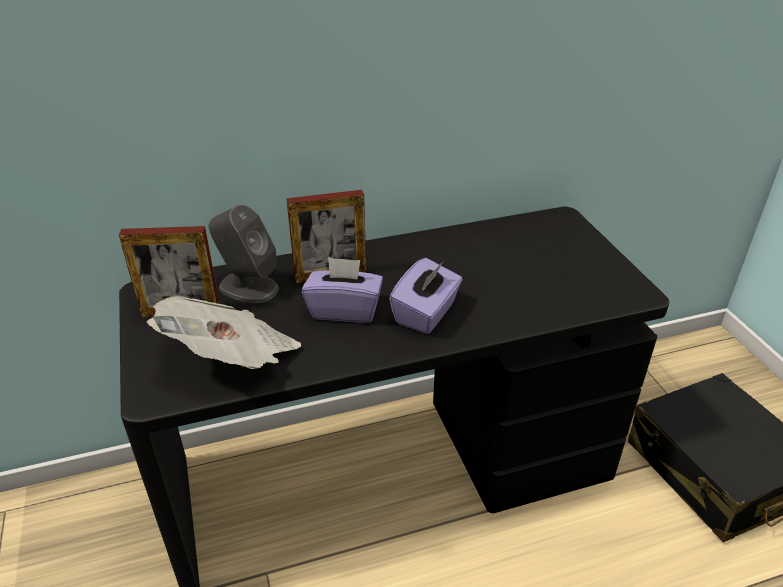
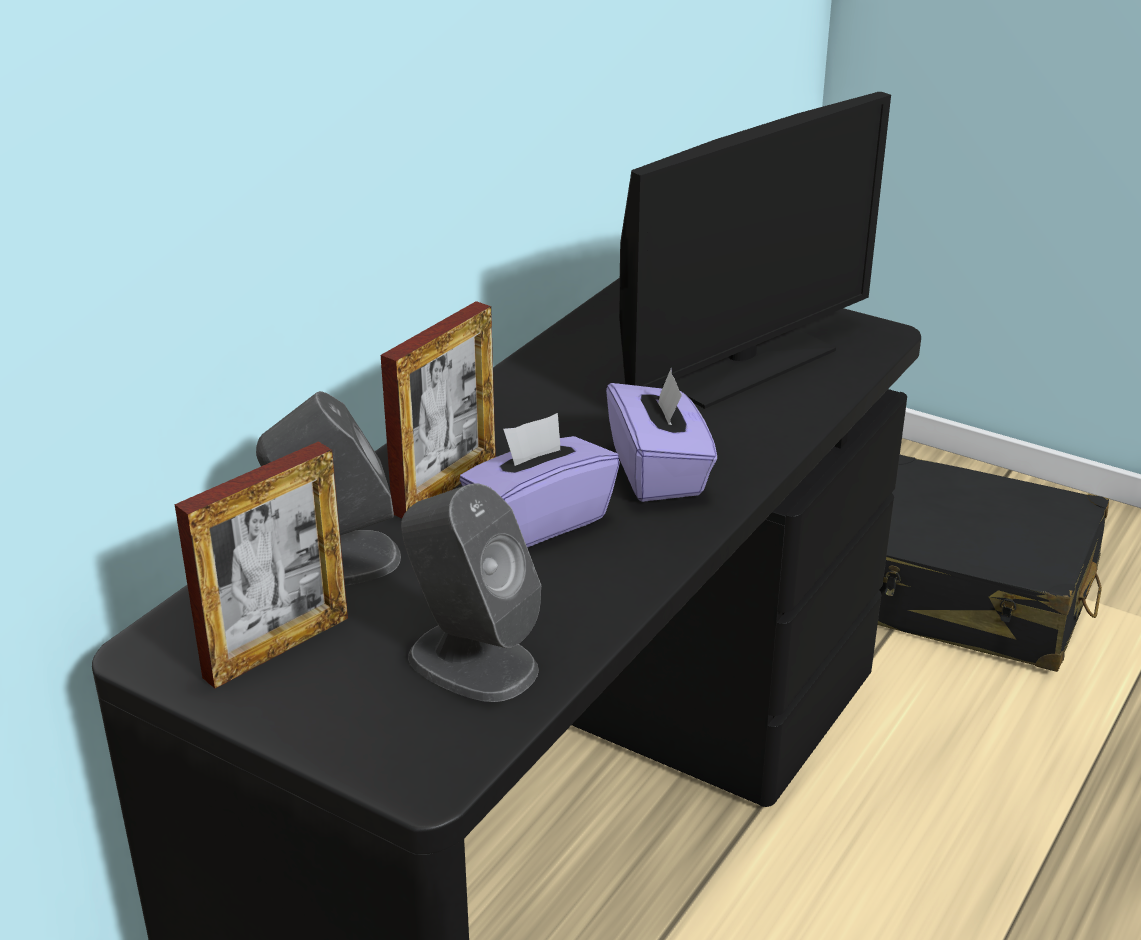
camera: 40 degrees left, 5 degrees down
newspaper [147,296,301,369] -> grey speaker [401,483,541,702]
none -> monitor [619,92,891,409]

